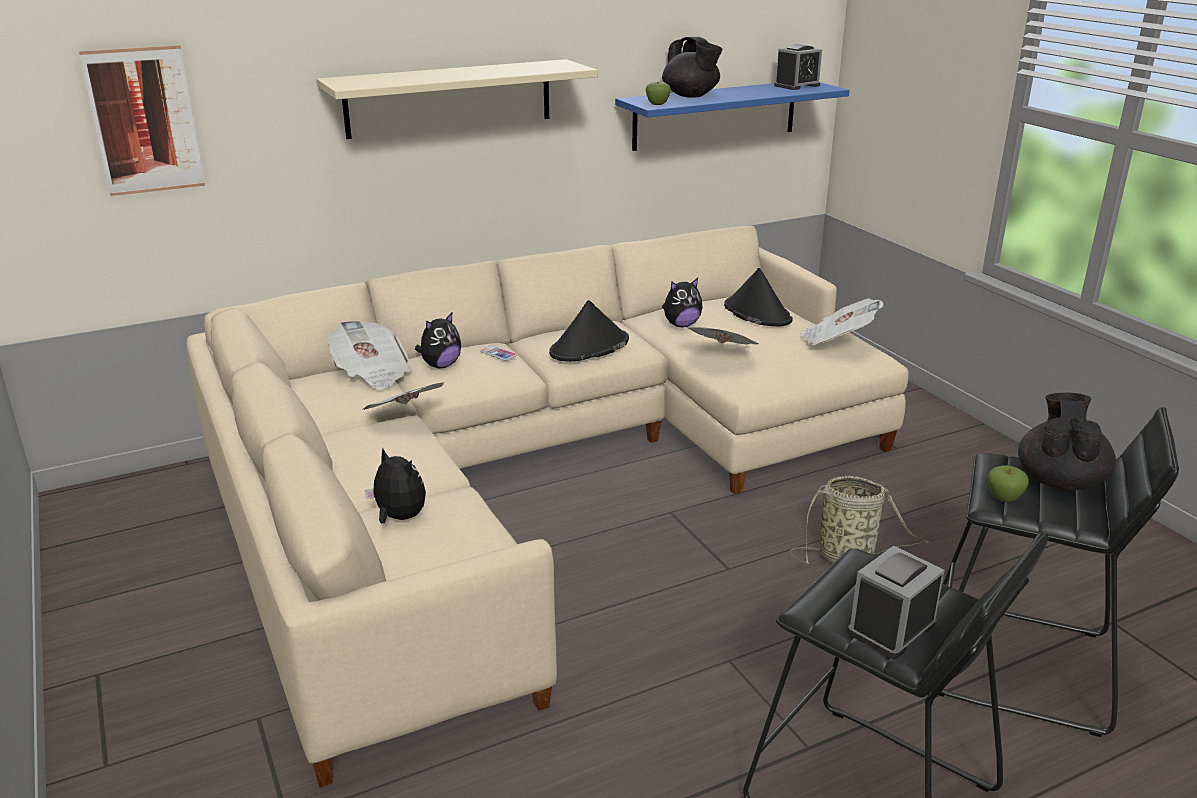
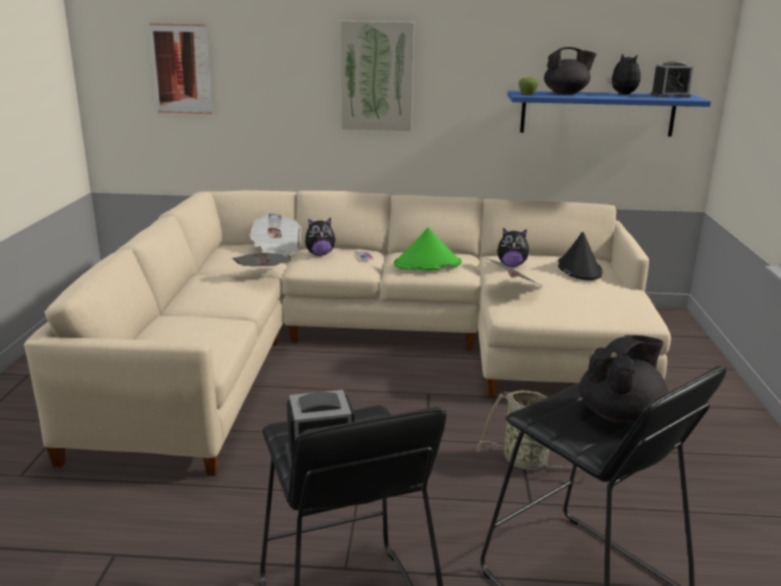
camera: 30 degrees right, 5 degrees down
beige shelf [316,59,598,139] -> picture [341,21,414,131]
plush toy [365,448,426,524] -> plush toy moved to [607,53,641,94]
black hat [549,300,629,362] -> green hat [394,228,462,271]
black teapot [662,37,723,98] -> black teapot turned 90 degrees counterclockwise [544,47,596,94]
newspaper [800,298,884,346] -> none
apple [988,466,1029,502] -> none

